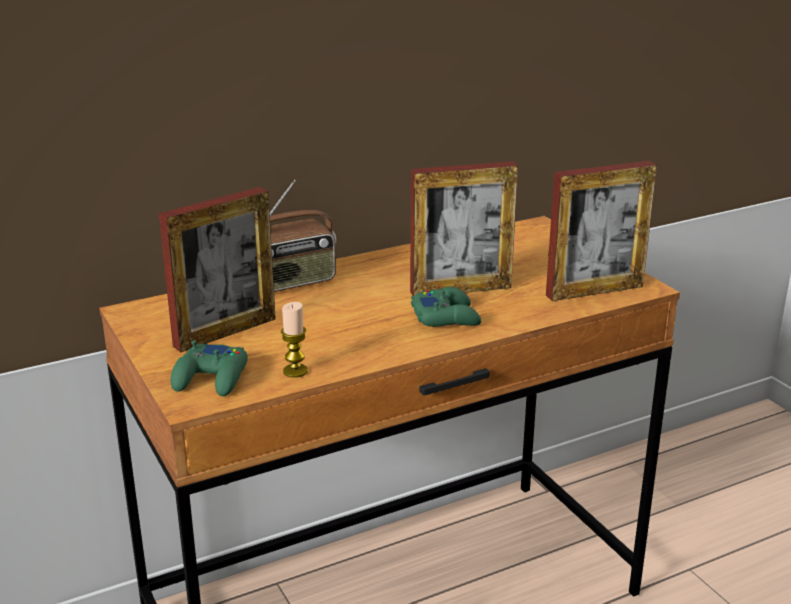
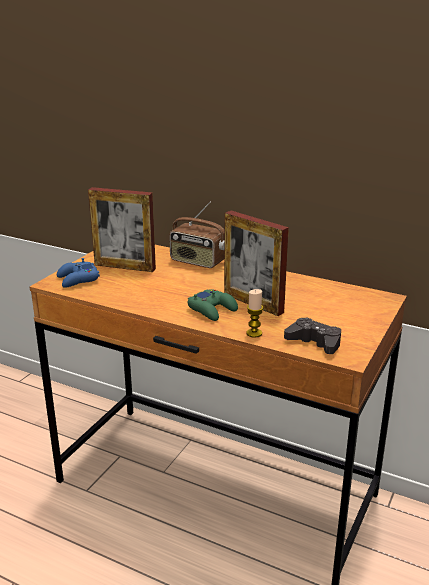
camera: 55 degrees right, 0 degrees up
green game controller [170,340,248,396] -> blue game controller [57,258,100,288]
candle [281,302,308,378] -> candle moved to [246,289,263,338]
picture frame [546,161,657,301] -> black game controller [284,317,341,354]

